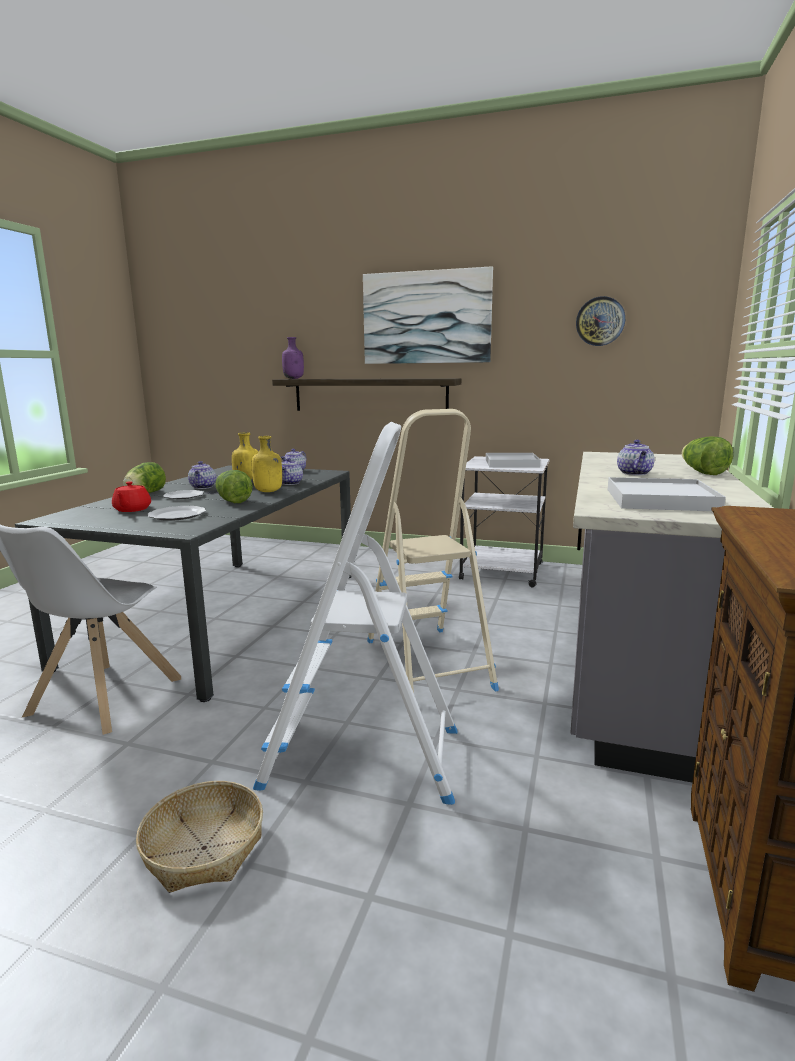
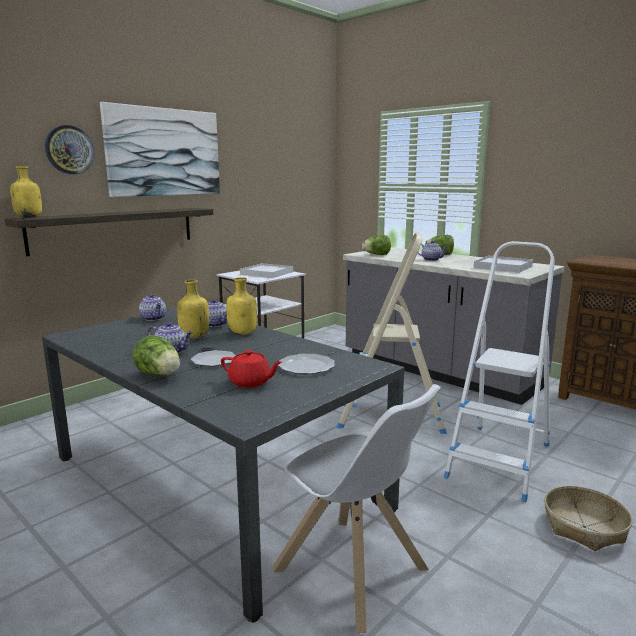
camera: 65 degrees left, 0 degrees up
lettuce [215,470,252,503] -> lettuce moved to [362,235,391,255]
purple bottle [282,337,304,379] -> yellow bottle [10,166,42,218]
wall clock [576,296,625,346] -> wall clock moved to [45,125,94,174]

